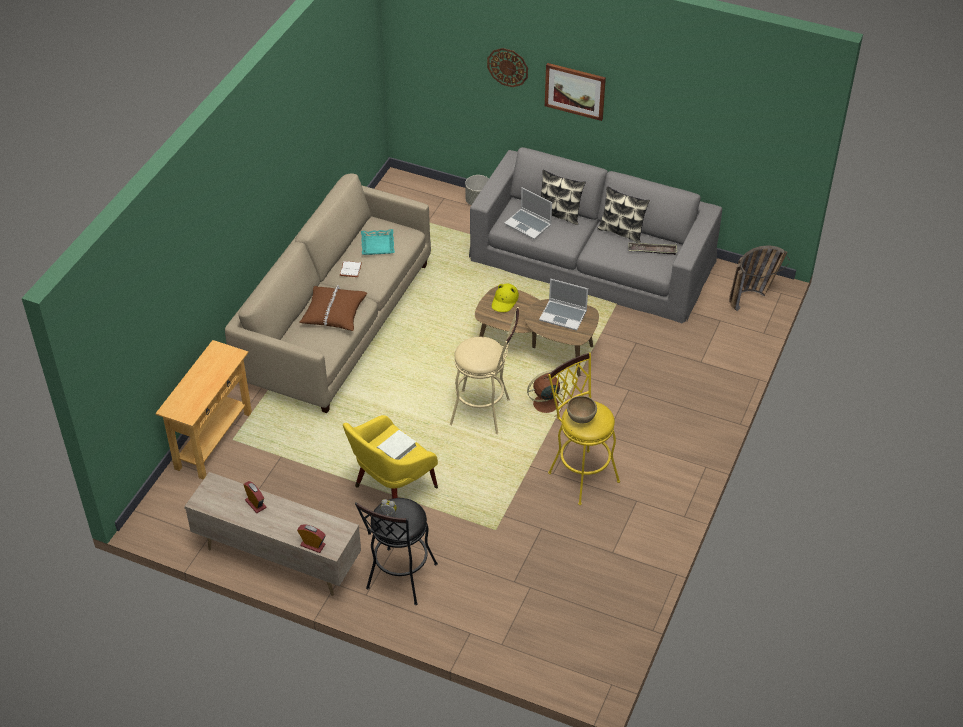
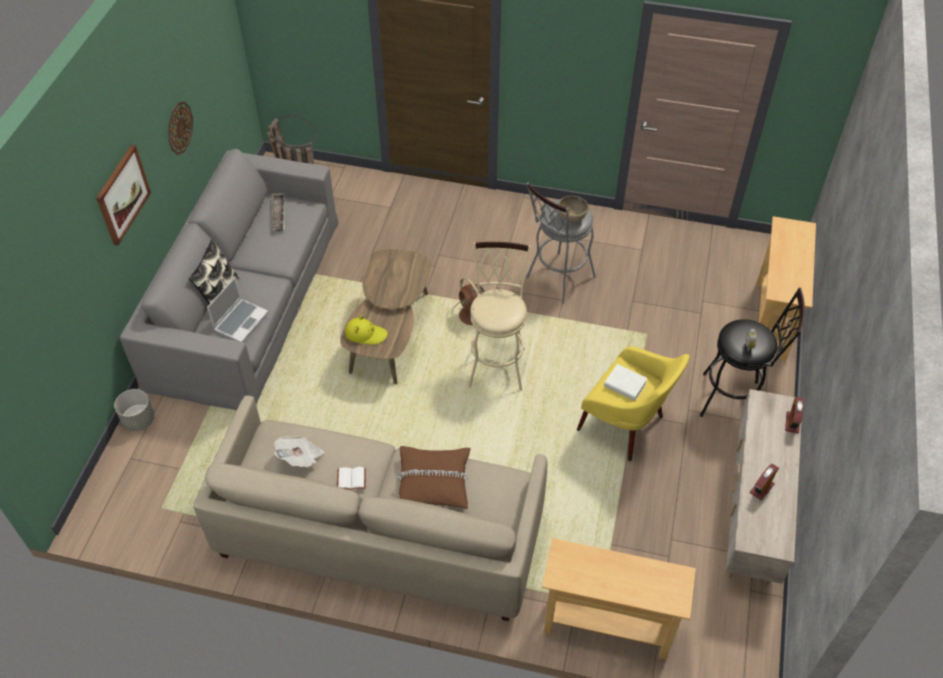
camera: 100 degrees left, 5 degrees up
turquoise tray [361,229,395,255] -> newspaper [274,436,324,467]
wall clock [487,48,528,87] -> wall clock moved to [168,101,193,155]
laptop [539,279,588,331] -> none
yellow stool [548,352,620,505] -> grey stool [526,182,596,304]
pillow [597,186,650,243] -> none
none -> beige console table [757,216,816,361]

